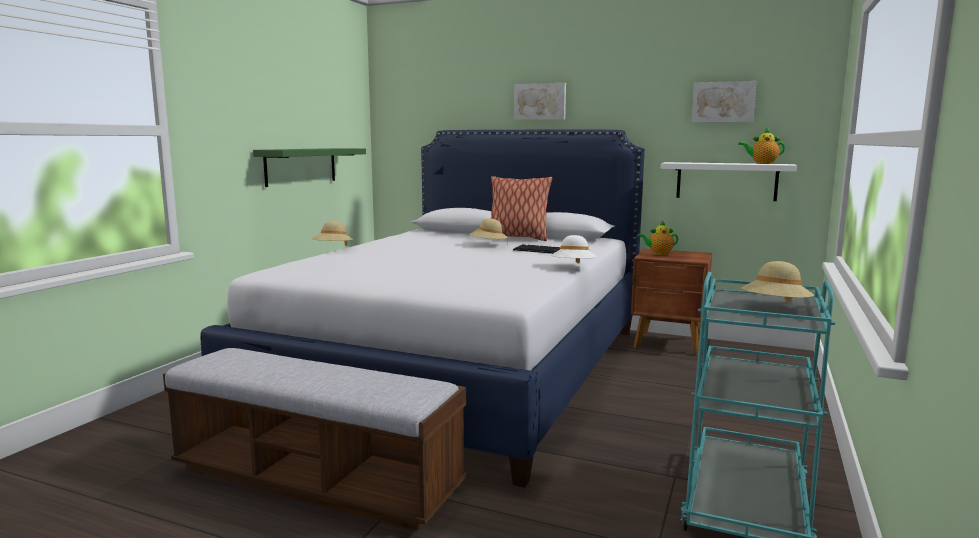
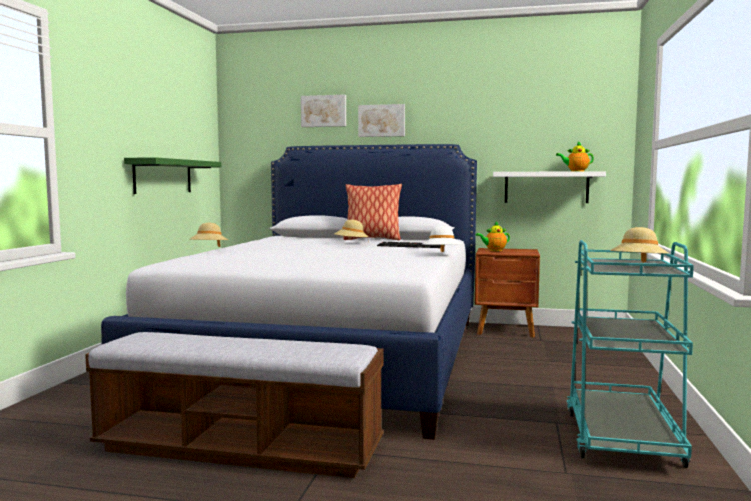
camera: 10 degrees left, 5 degrees down
picture [691,81,756,122] -> picture moved to [301,95,346,127]

